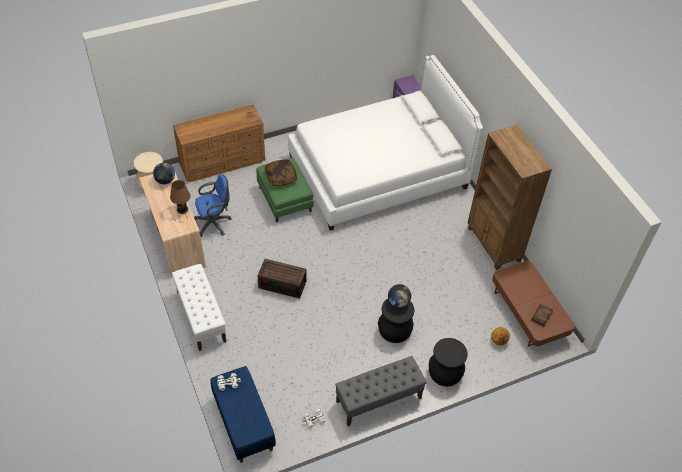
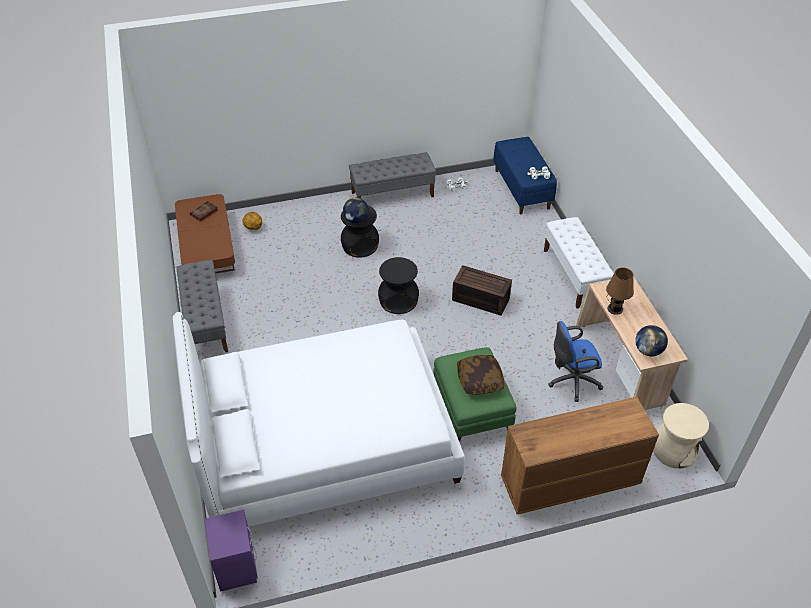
camera: 170 degrees left, 5 degrees down
black stool [429,338,468,386] -> black stool moved to [378,257,419,314]
brown bookcase [468,125,552,270] -> grey bench [176,260,228,352]

